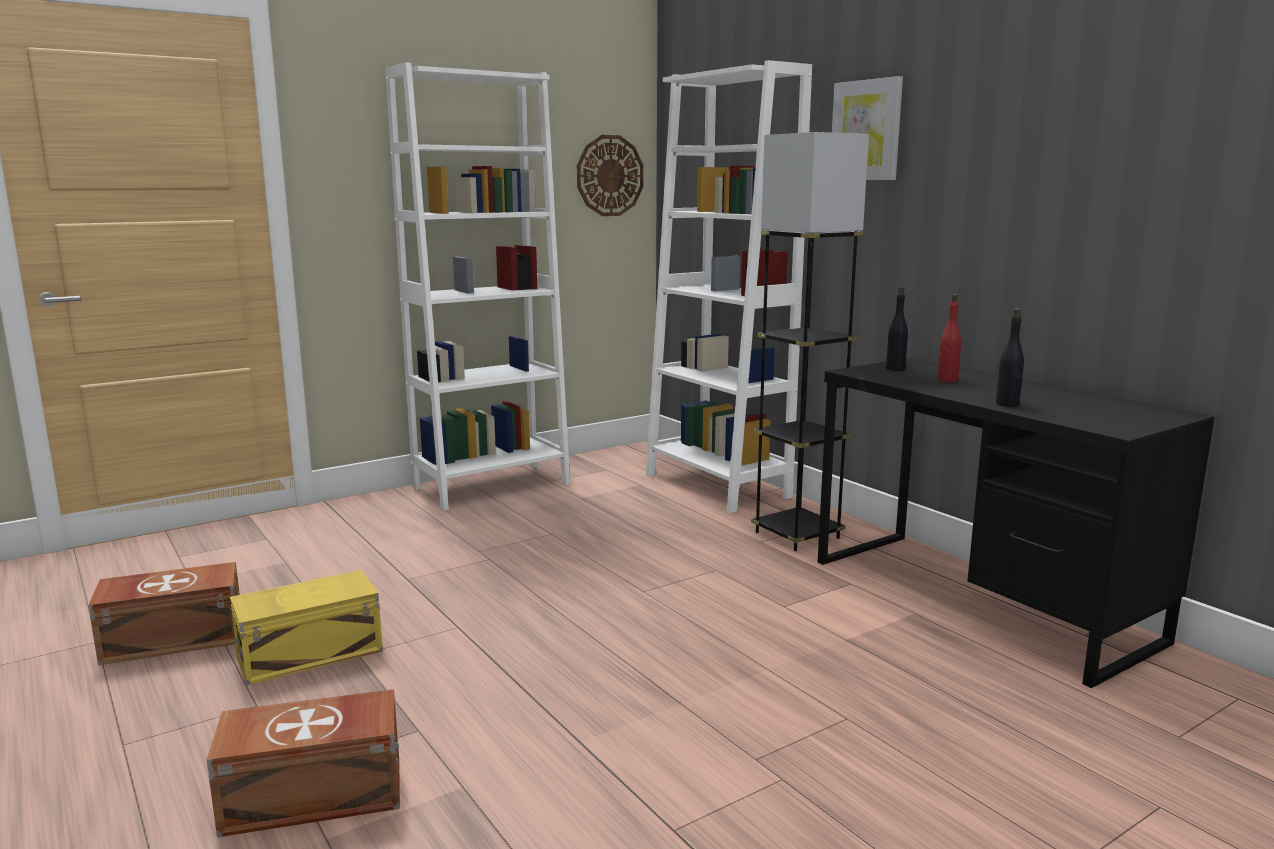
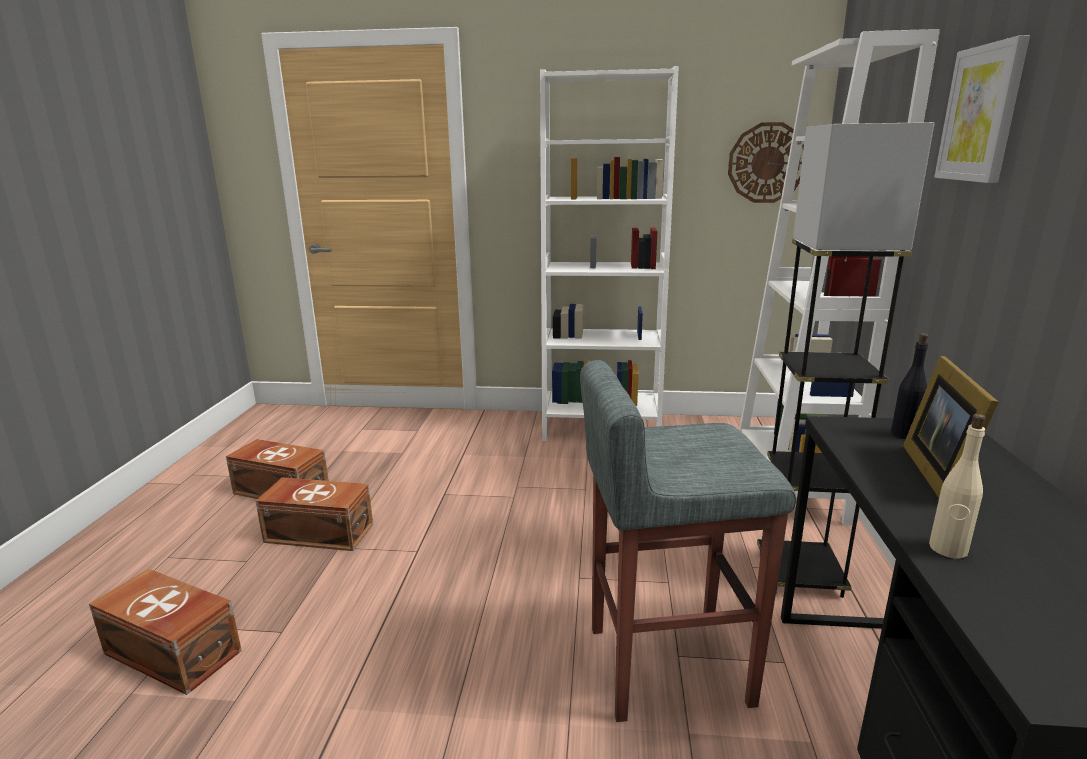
camera: 40 degrees right, 5 degrees up
yellow storage box [230,570,383,685] -> brown storage box [256,477,373,551]
red bottle [937,294,961,382] -> picture frame [903,356,999,498]
black bottle [996,308,1024,407] -> beige bottle [929,414,986,559]
none -> grey stool [580,360,796,722]

